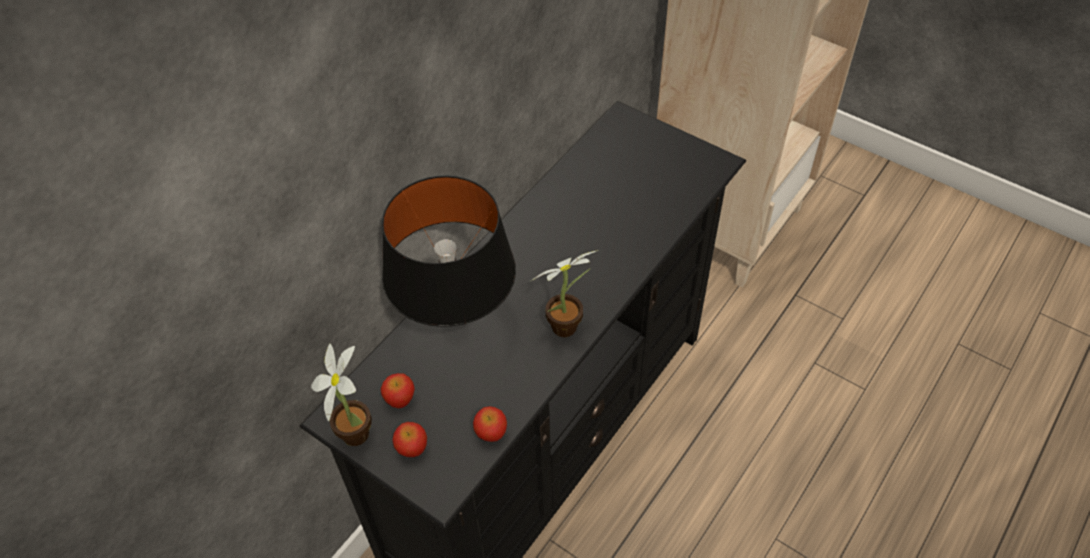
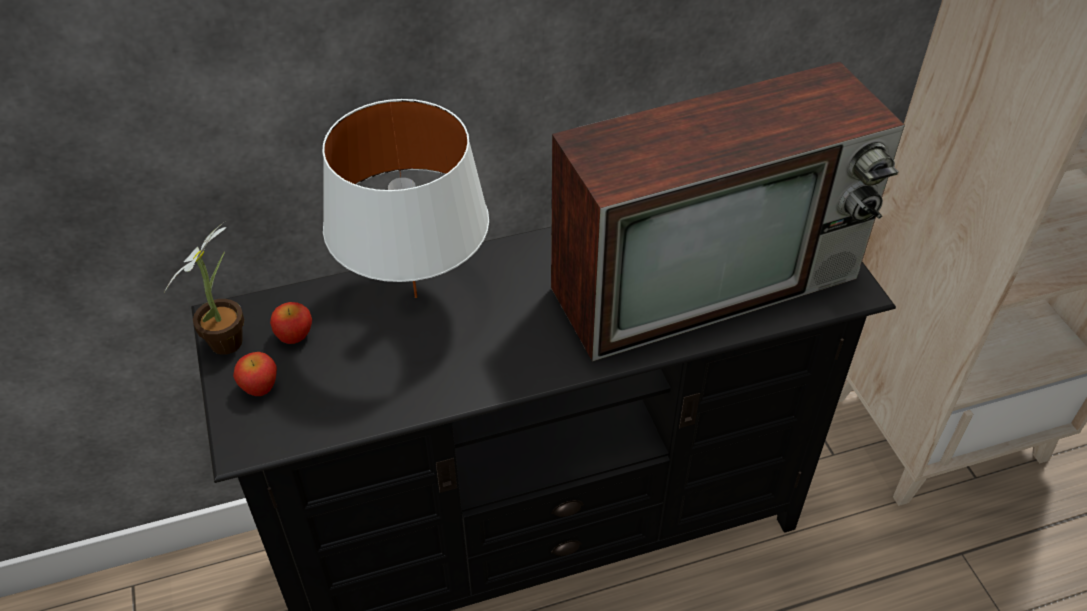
camera: 35 degrees right, 5 degrees down
black table lamp [382,176,516,327] -> white table lamp [322,99,489,298]
apple [473,406,507,442] -> none
potted plant [531,250,599,337] -> none
none -> television [551,61,905,362]

